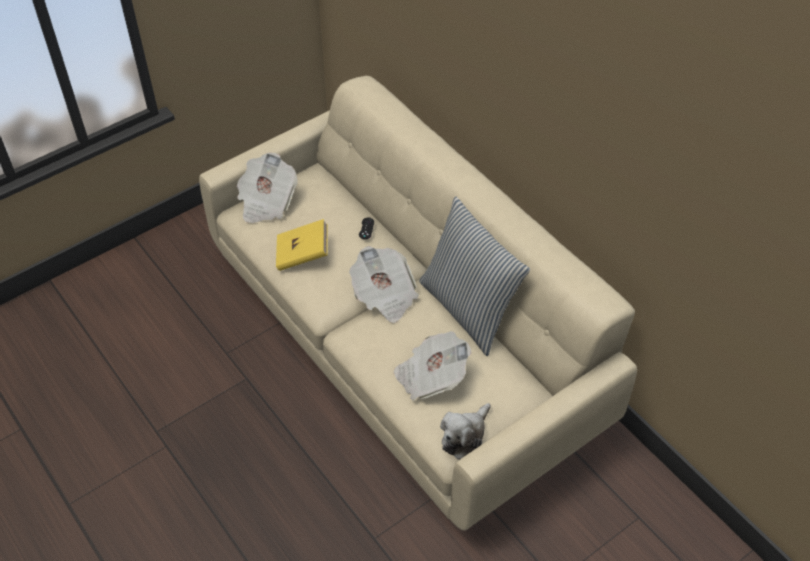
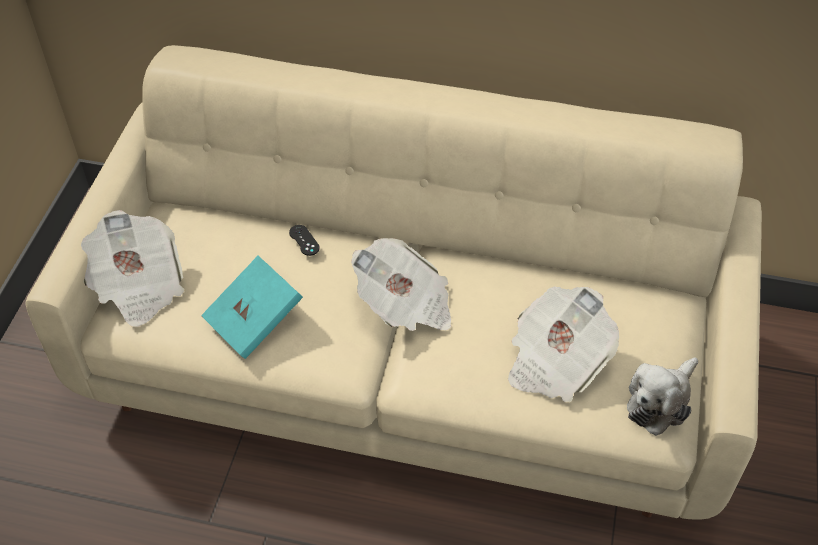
camera: 40 degrees left, 0 degrees up
yellow book [276,219,327,271] -> turquoise book [201,256,303,359]
pillow [419,196,530,356] -> none
plush toy [440,403,491,460] -> plush toy turned 45 degrees clockwise [627,358,698,436]

